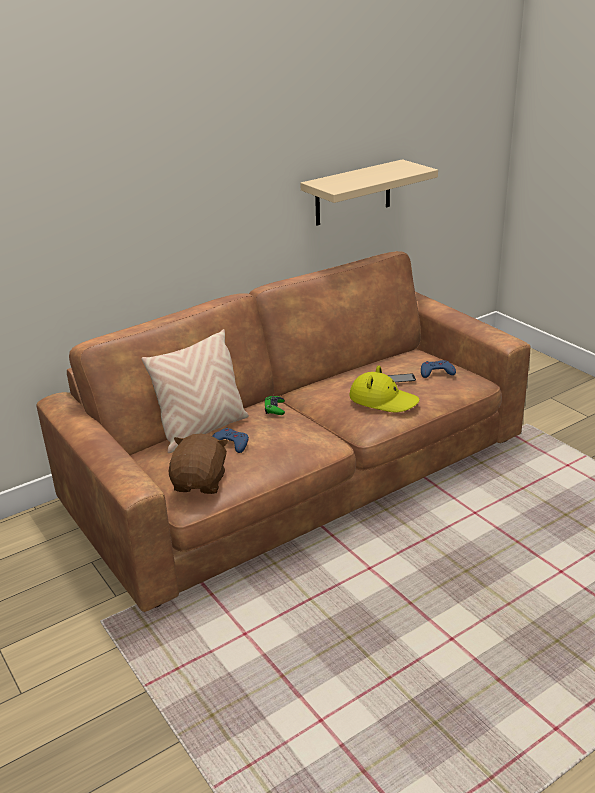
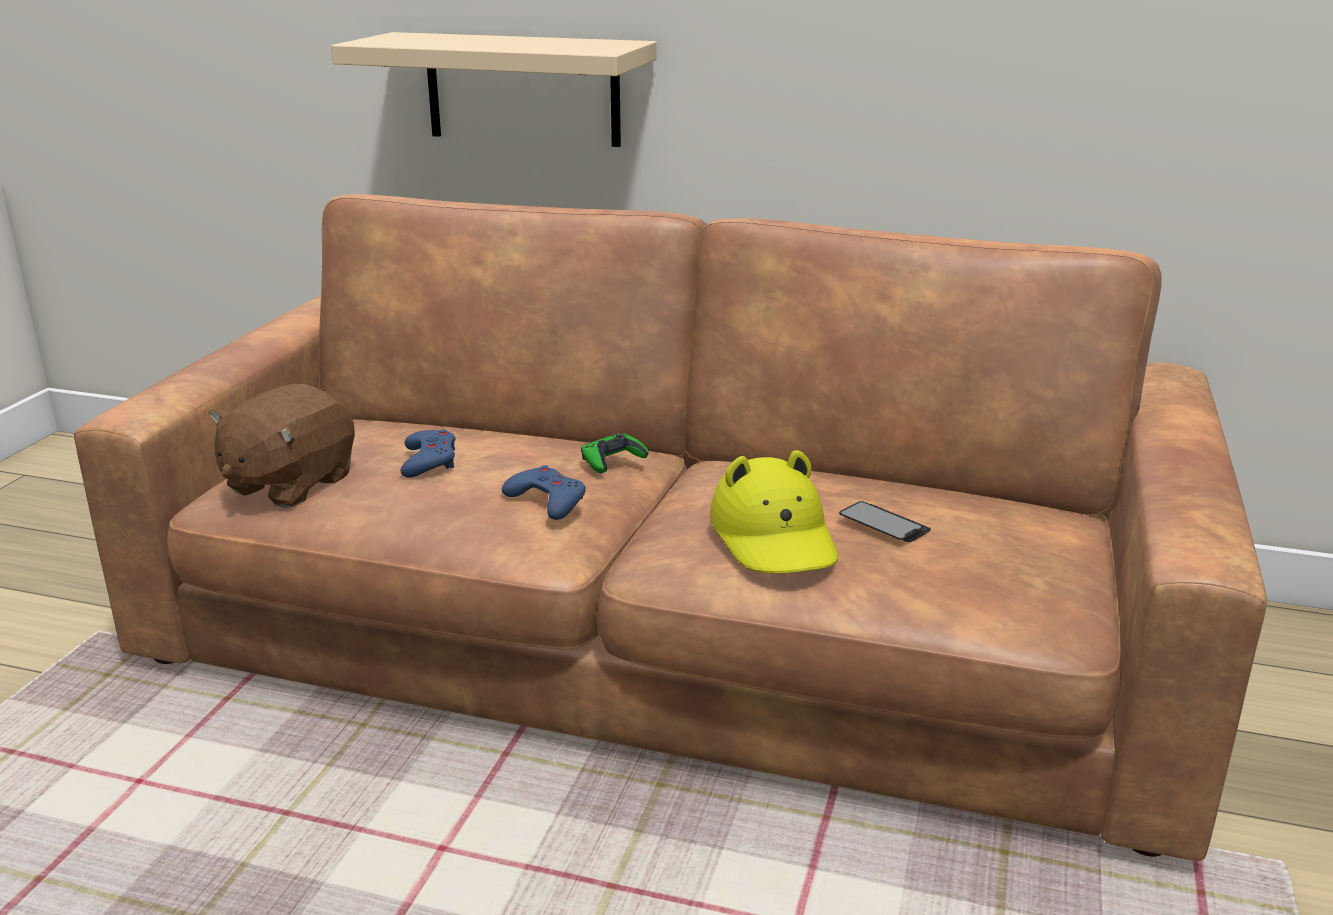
camera: 50 degrees right, 5 degrees down
beige pillow [142,329,249,453] -> none
brown plush toy [168,434,228,494] -> brown plush toy turned 150 degrees clockwise [209,384,355,508]
beige shelf [300,159,438,226] -> beige shelf moved to [331,32,657,147]
blue game controller [421,360,456,378] -> blue game controller moved to [502,465,586,520]

